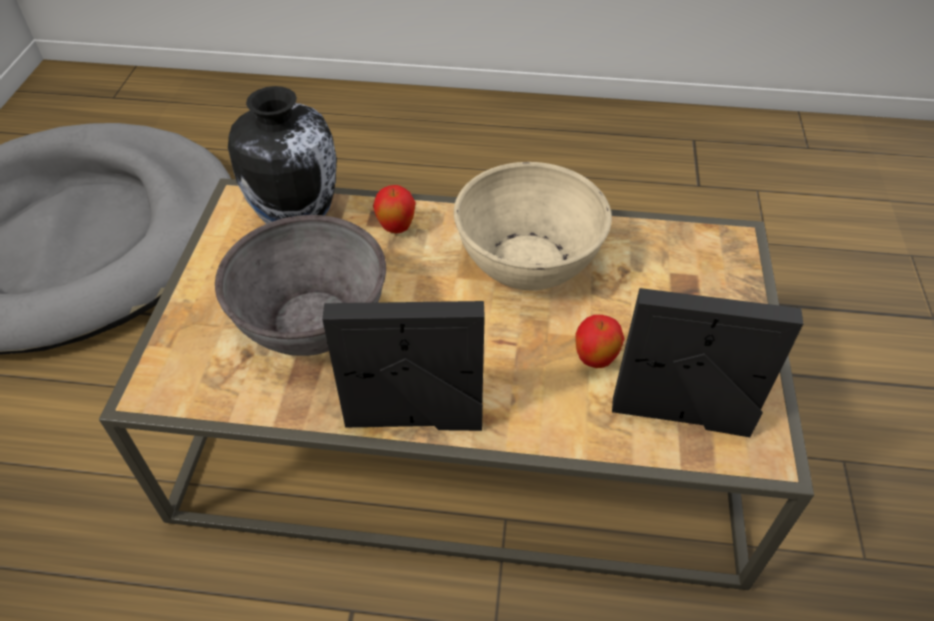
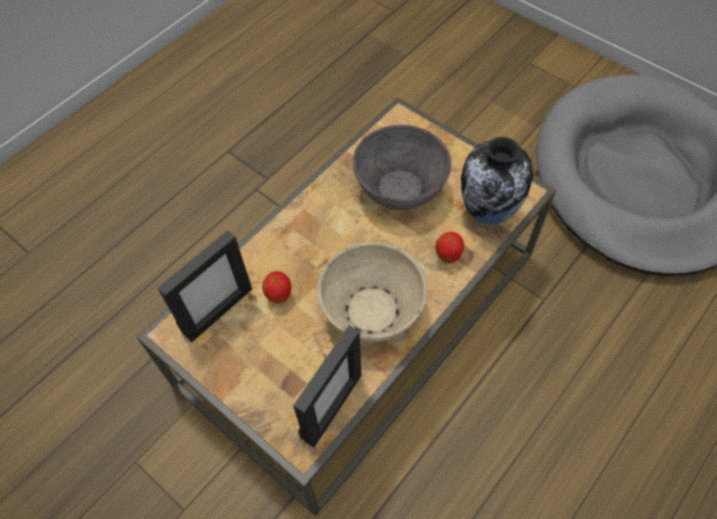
camera: 125 degrees right, 10 degrees up
picture frame [322,301,485,431] -> picture frame moved to [293,326,362,448]

